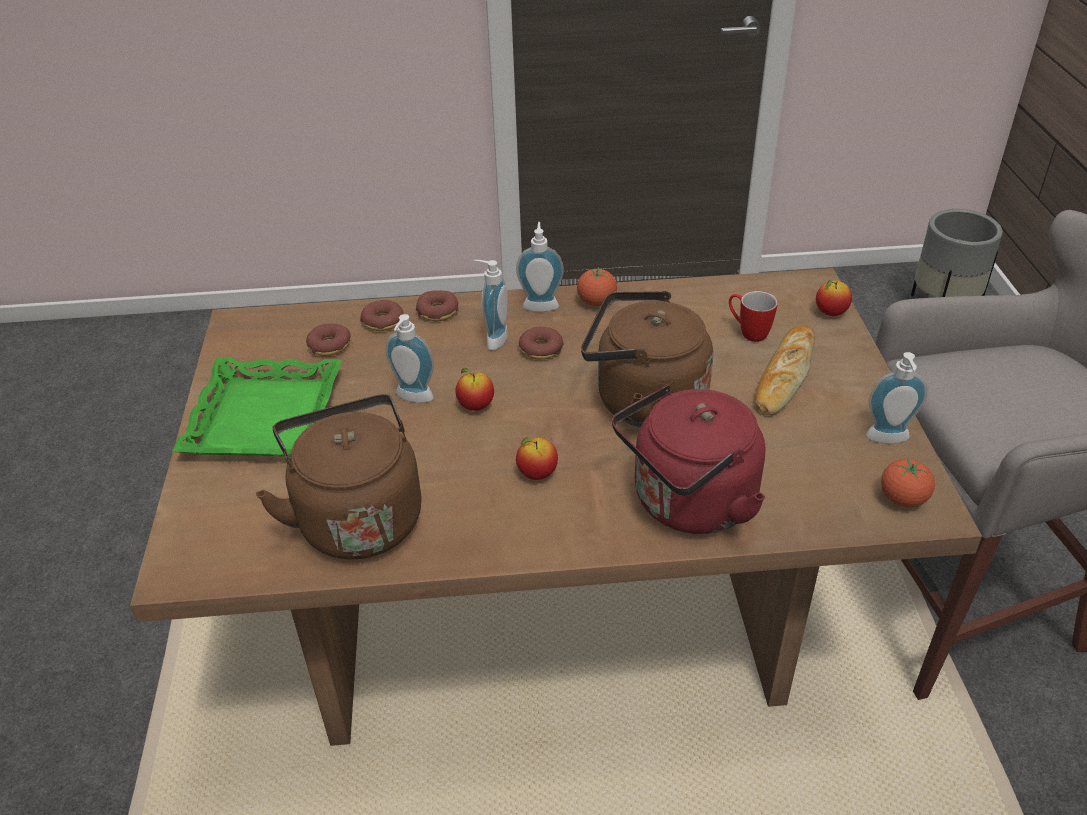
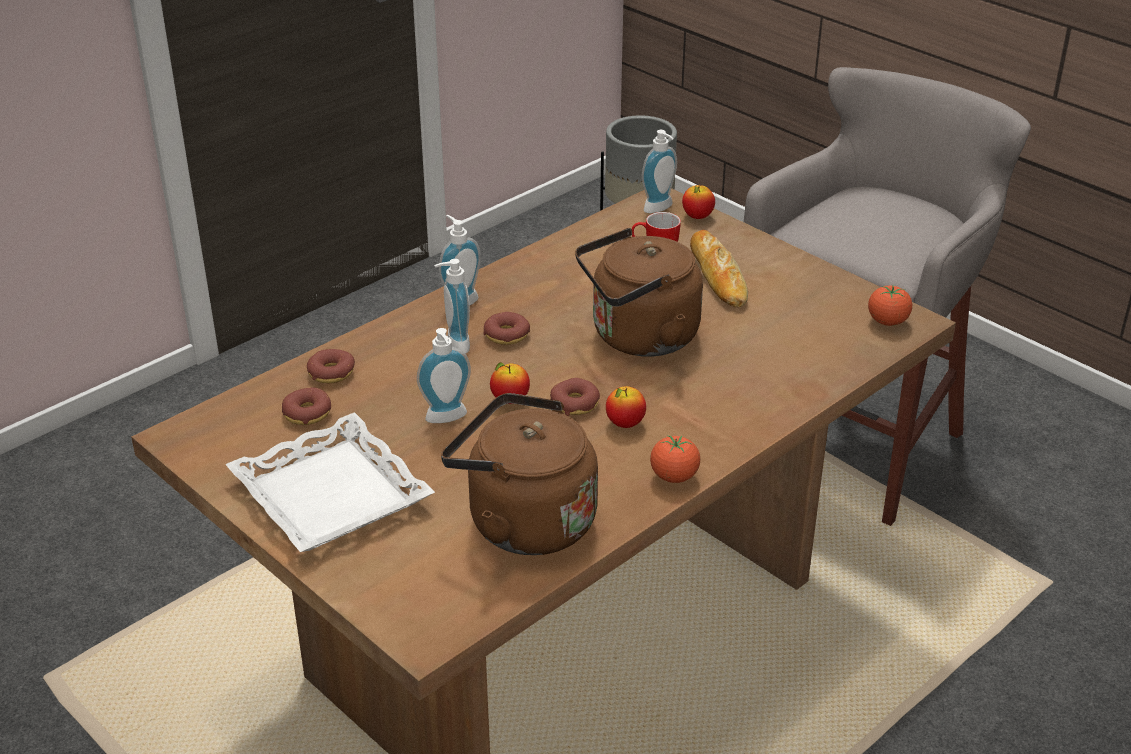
camera: 40 degrees left, 5 degrees down
green tray [172,358,342,456] -> white tray [225,412,435,552]
donut [416,290,458,321] -> donut moved to [550,378,600,416]
tomato [577,267,617,306] -> tomato moved to [650,436,700,483]
red kettle [612,384,766,534] -> none
soap dispenser [866,352,928,444] -> soap dispenser moved to [642,130,677,213]

